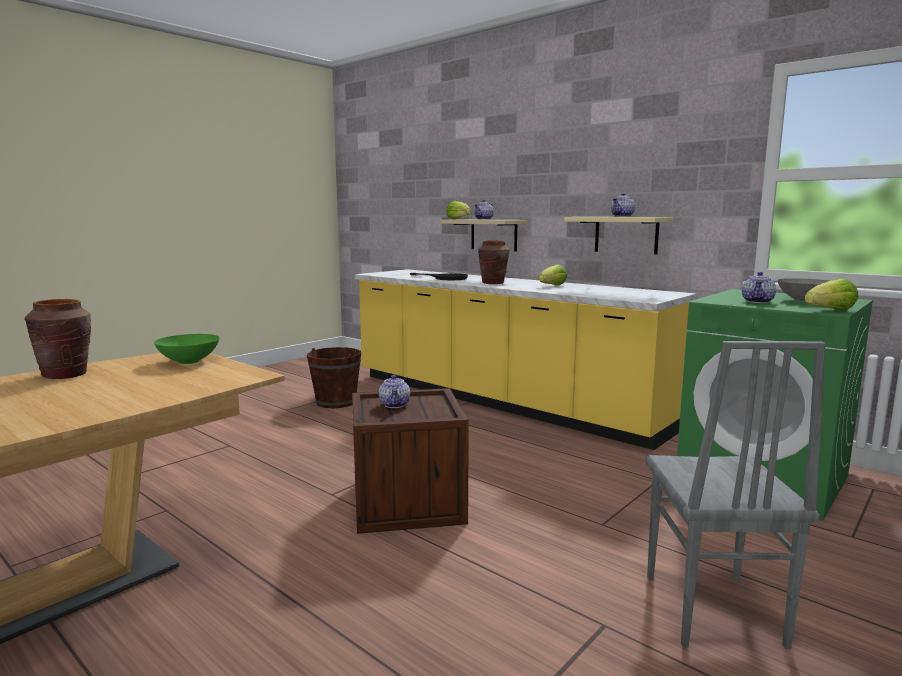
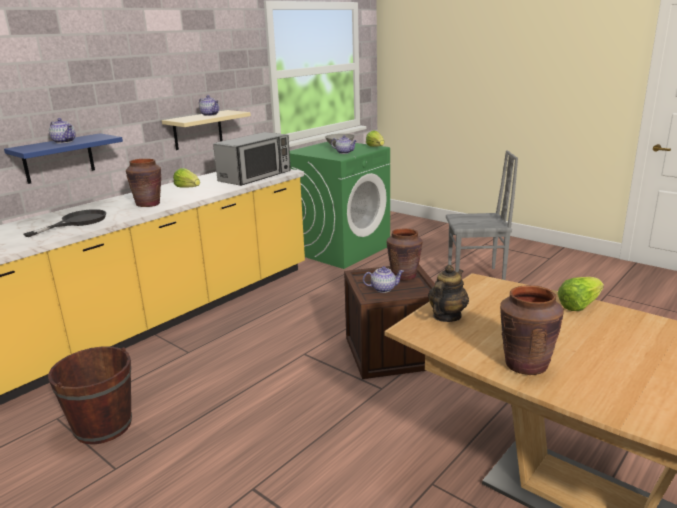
camera: 90 degrees left, 10 degrees up
green bowl [154,334,220,364] -> teapot [428,265,469,322]
beige shelf [441,219,527,251] -> blue shelf [4,133,123,184]
lettuce [446,201,471,219] -> lettuce moved to [558,277,604,311]
none -> microwave [213,132,291,186]
none -> brown vase [386,229,423,281]

